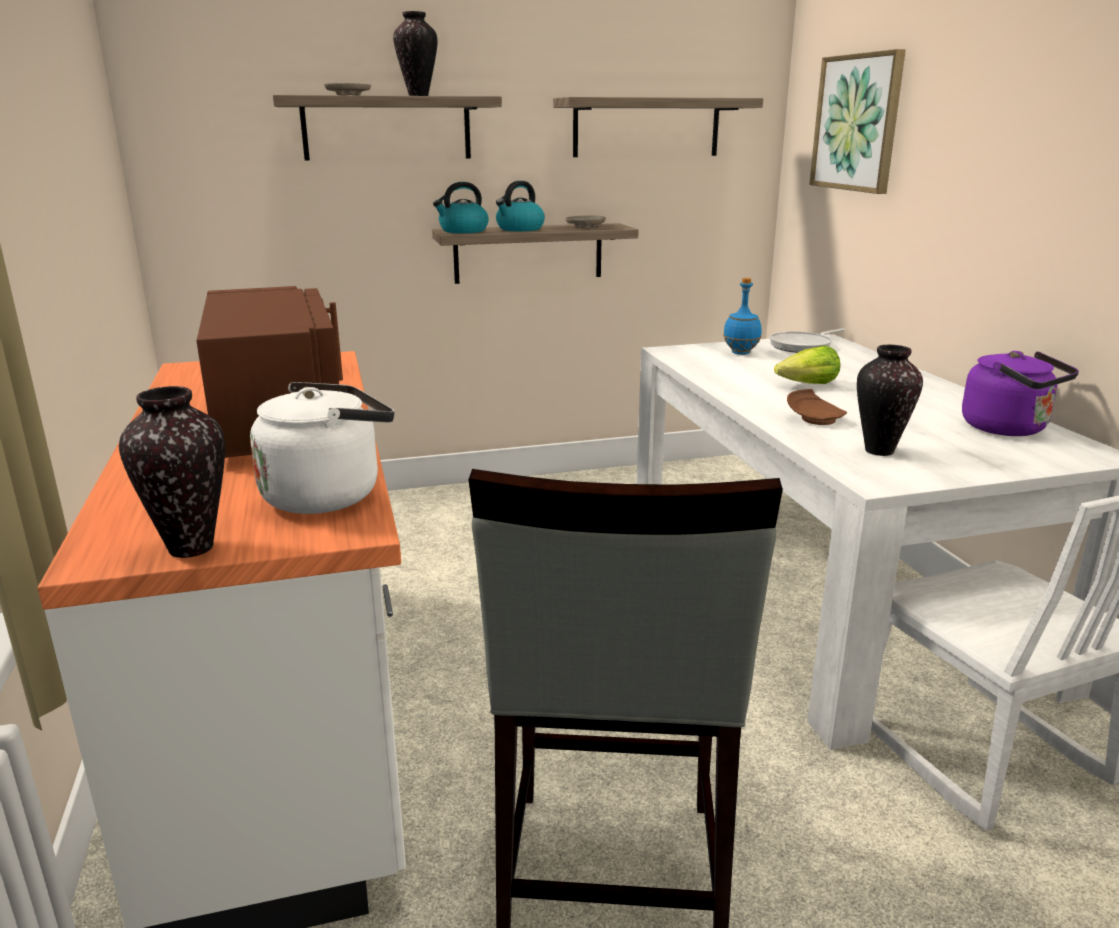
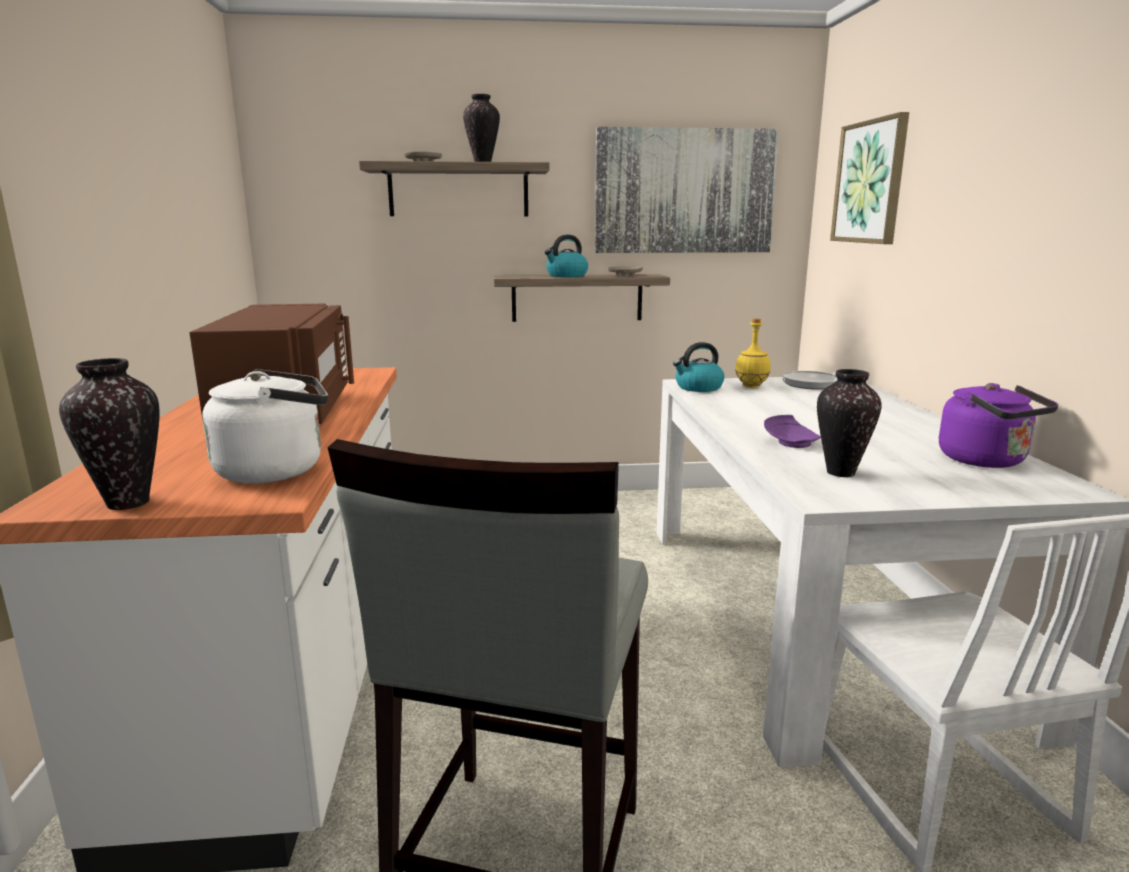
camera: 10 degrees right, 5 degrees down
kettle [433,182,489,233] -> kettle moved to [673,342,724,392]
shelf [553,97,763,157] -> picture [595,127,780,253]
blue bottle [723,278,762,355] -> yellow bottle [735,318,771,388]
lettuce [774,346,840,384] -> none
brown plate [787,389,847,425] -> purple plate [764,415,821,448]

